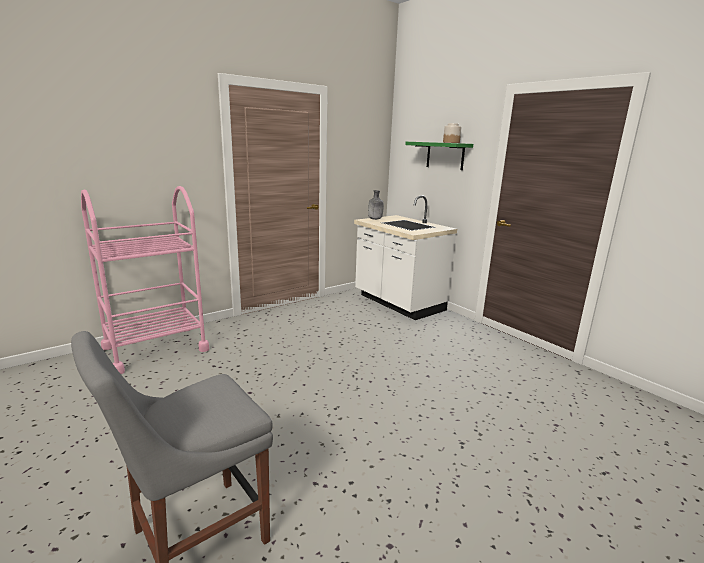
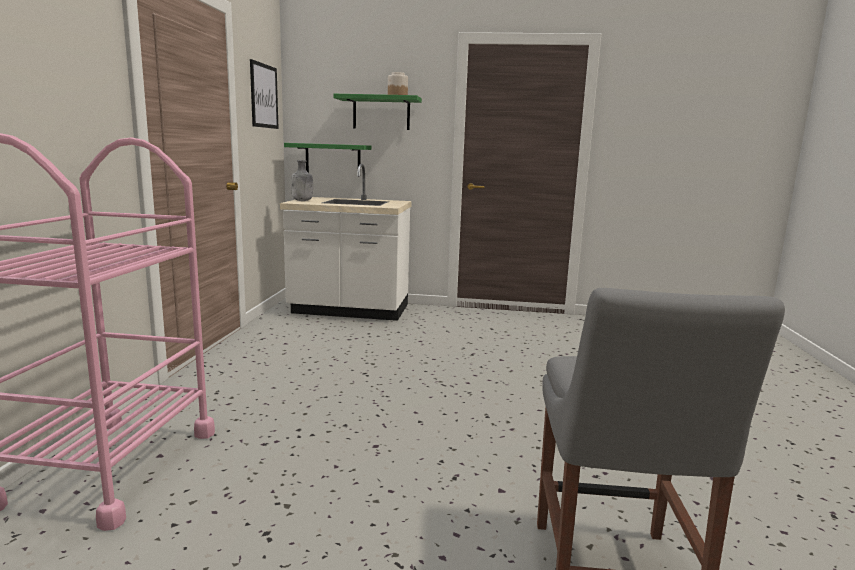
camera: 45 degrees left, 5 degrees down
none -> picture [250,59,279,129]
none -> green shelf [284,143,371,173]

